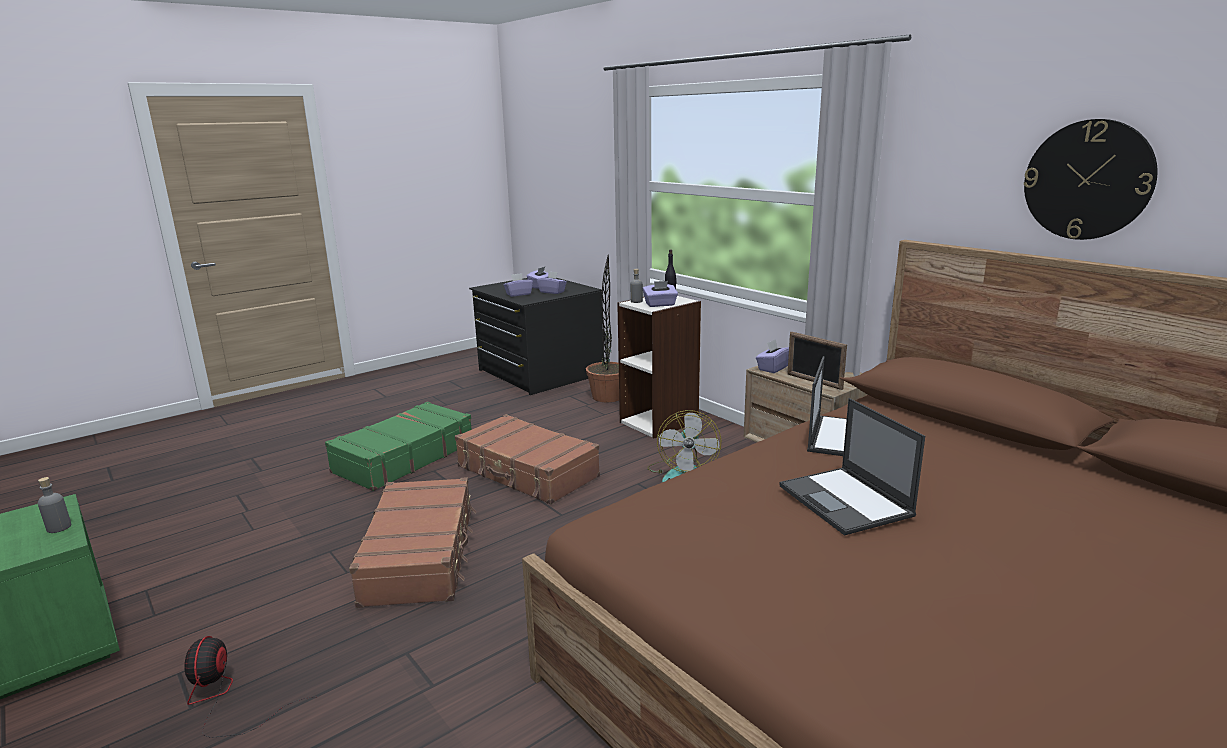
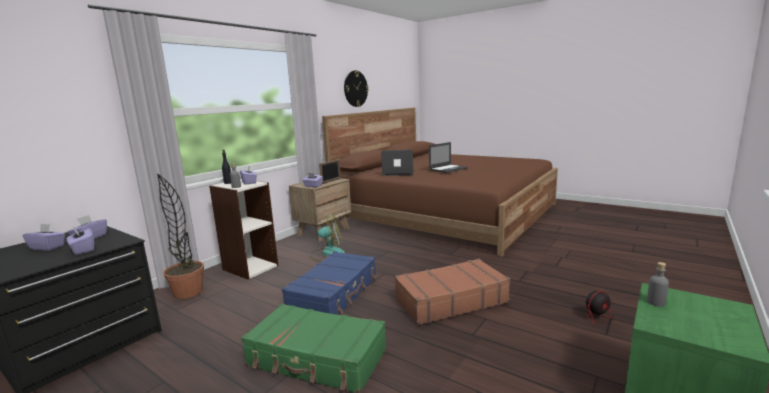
camera: 105 degrees left, 5 degrees down
brown suitcase [455,414,600,504] -> blue suitcase [282,251,376,315]

